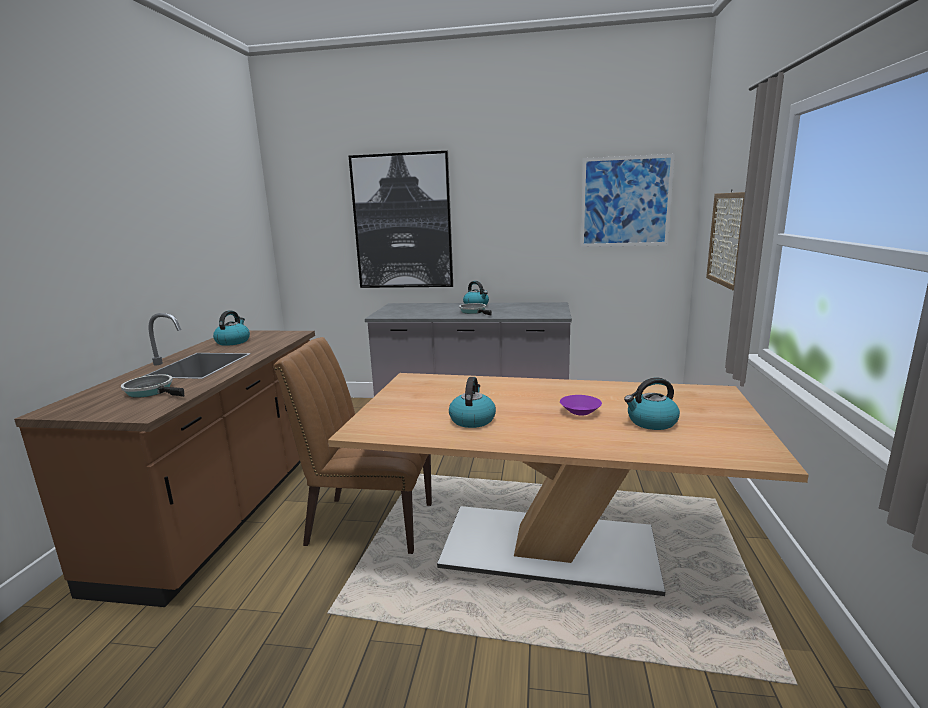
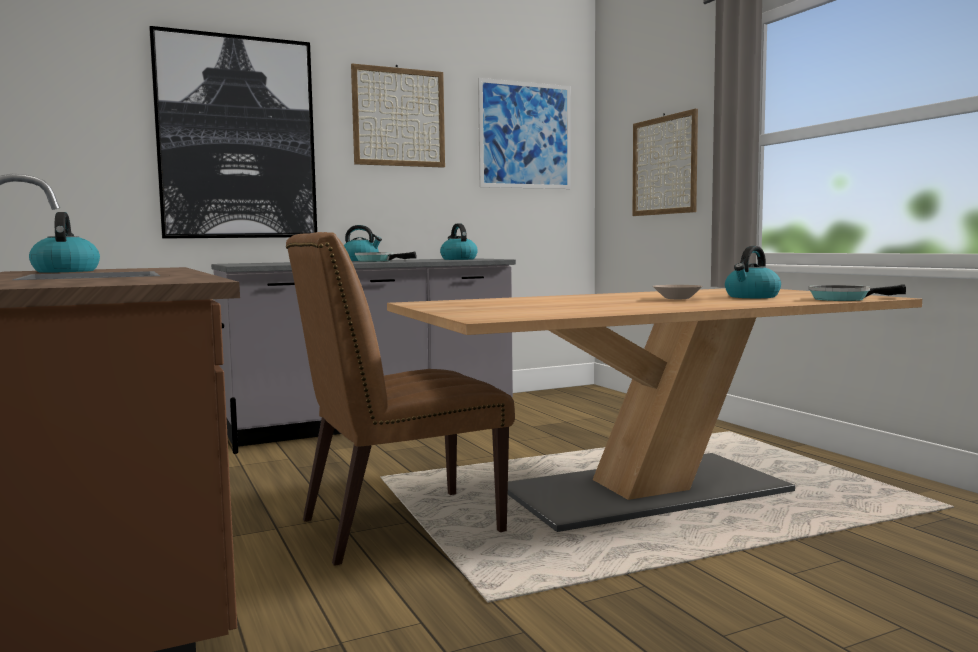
camera: 35 degrees left, 10 degrees down
frying pan [121,374,184,398] -> frying pan moved to [809,284,906,301]
kettle [449,377,496,428] -> kettle moved to [440,223,478,260]
purple bowl [560,395,602,415] -> beige bowl [653,285,703,299]
none -> picture [351,64,445,168]

